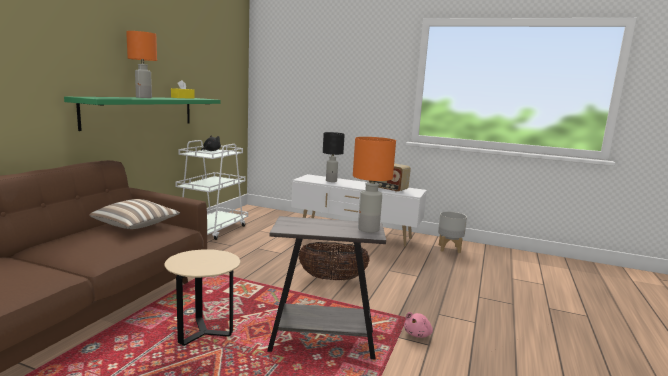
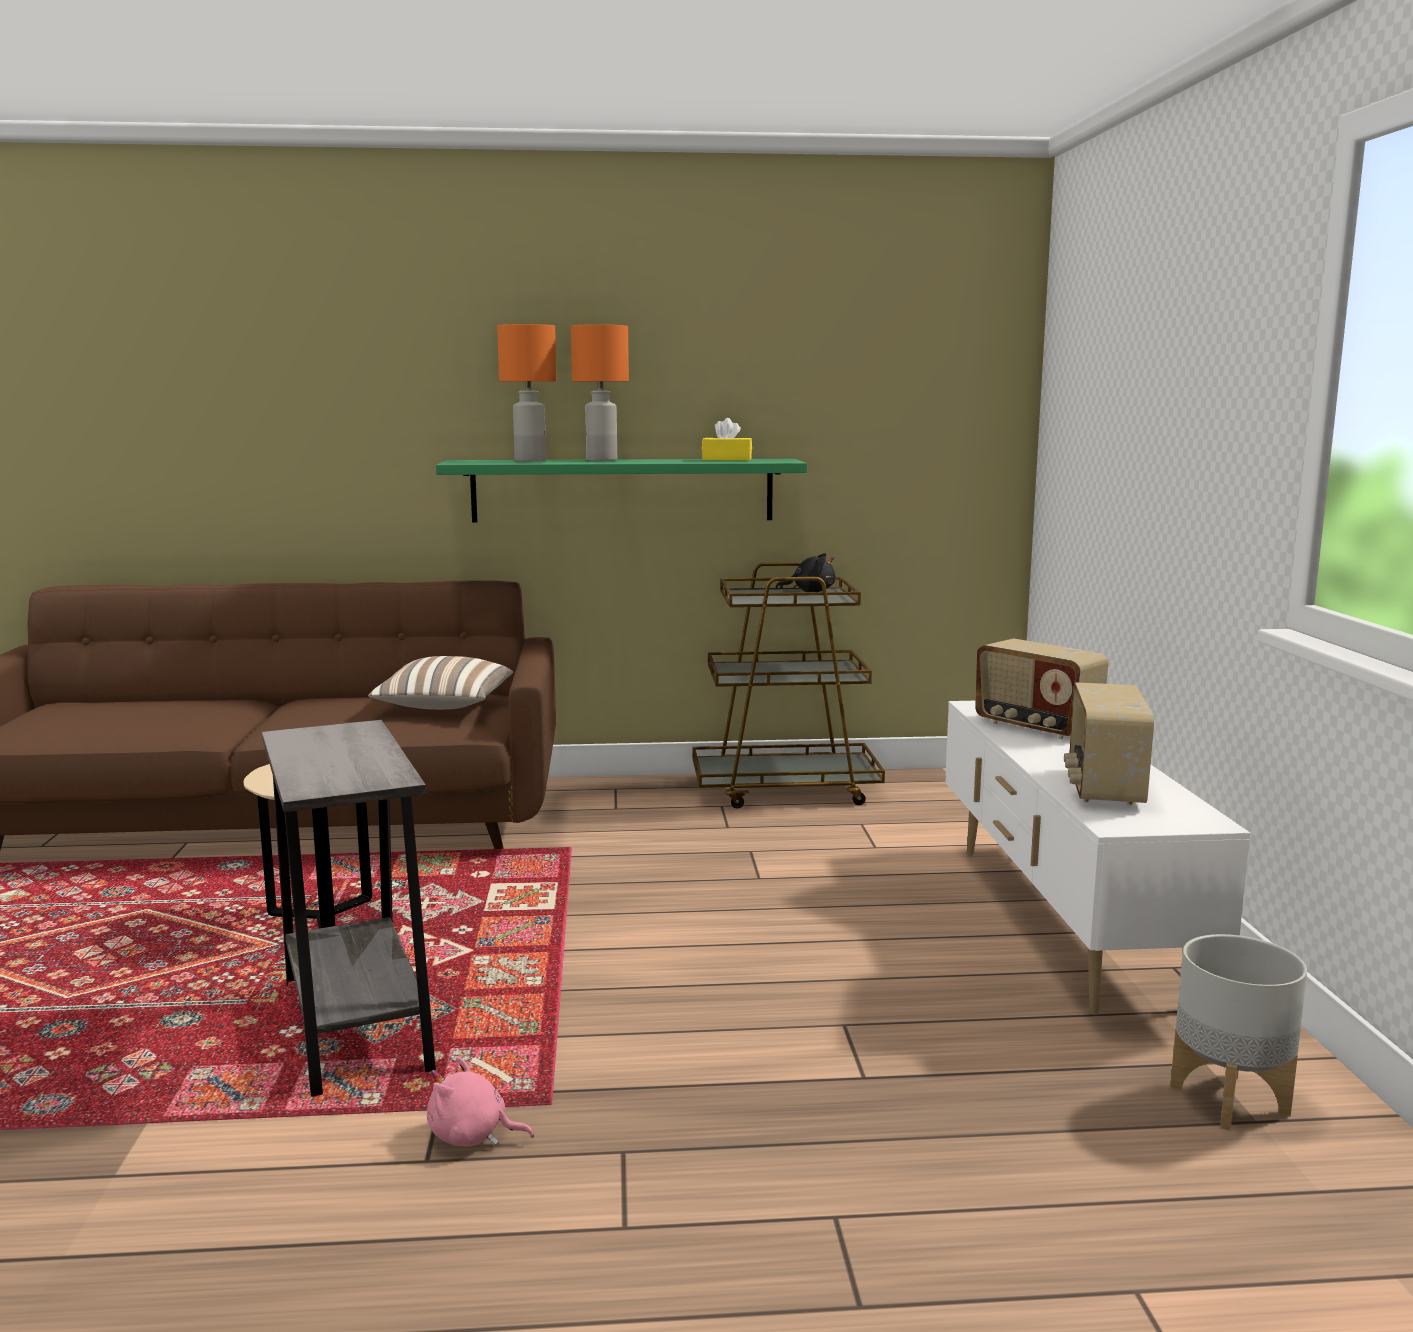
camera: 65 degrees right, 0 degrees up
white cart [176,140,248,240] -> brown cart [692,562,885,809]
basket [299,242,370,280] -> none
black table lamp [323,132,345,182] -> radio [975,639,1109,739]
orange table lamp [353,137,396,233] -> orange table lamp moved to [497,324,557,462]

